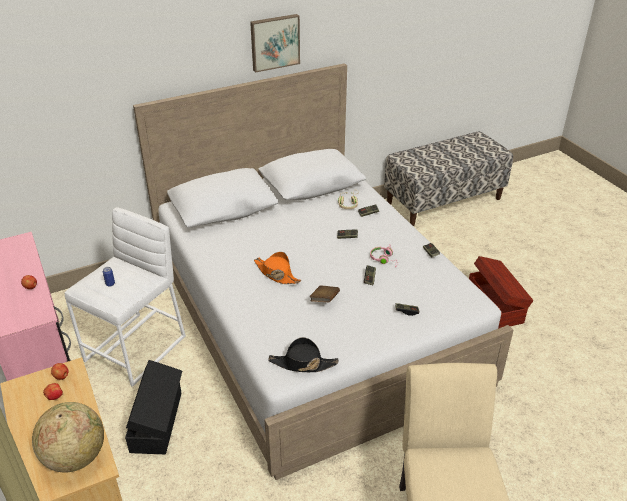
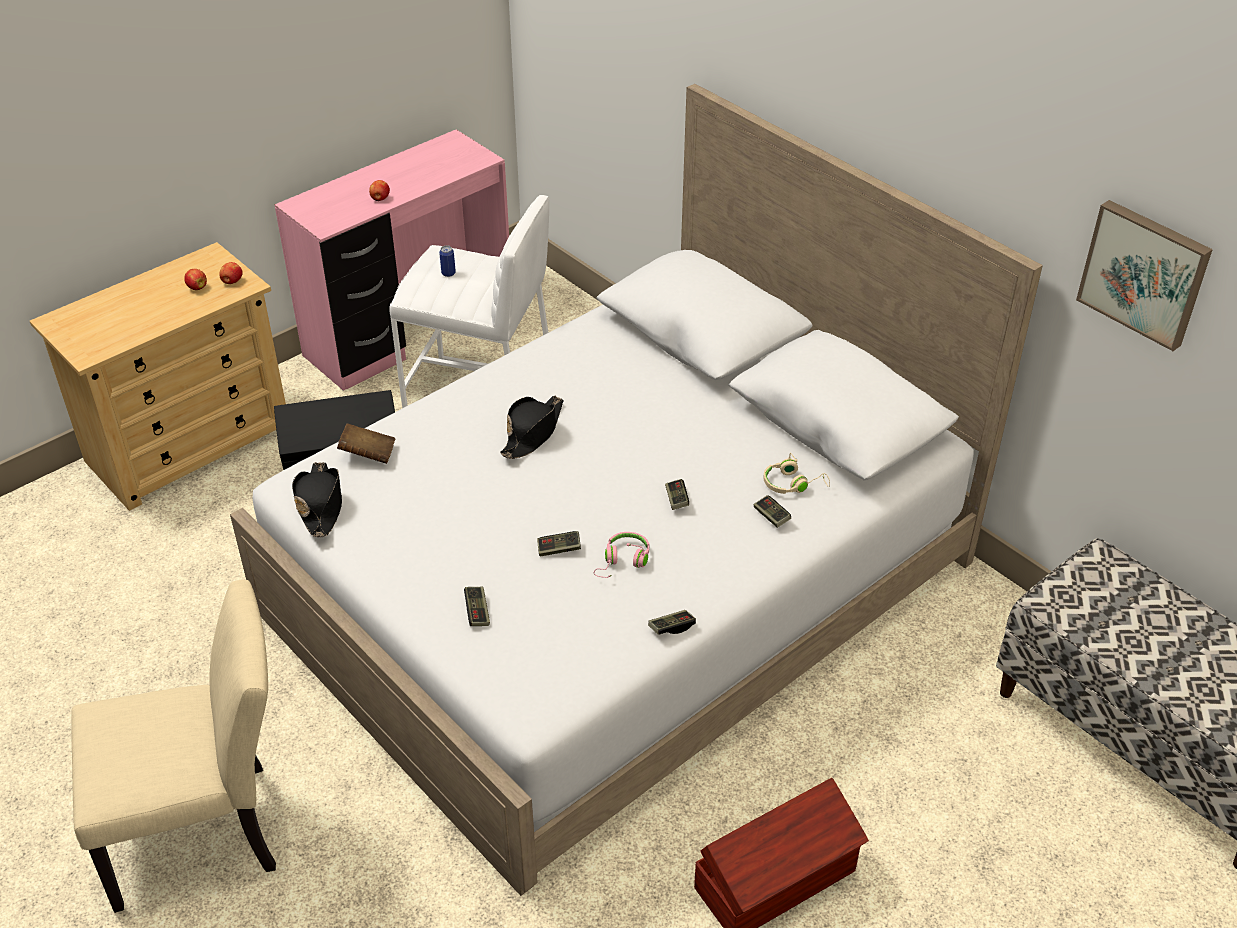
camera: 75 degrees right, 5 degrees up
globe [32,402,104,472] -> none
picture [250,14,300,73] -> picture moved to [1076,200,1213,351]
orange hat [254,252,301,284] -> black hat [500,395,563,459]
brown book [310,285,340,302] -> brown book moved to [337,423,396,464]

